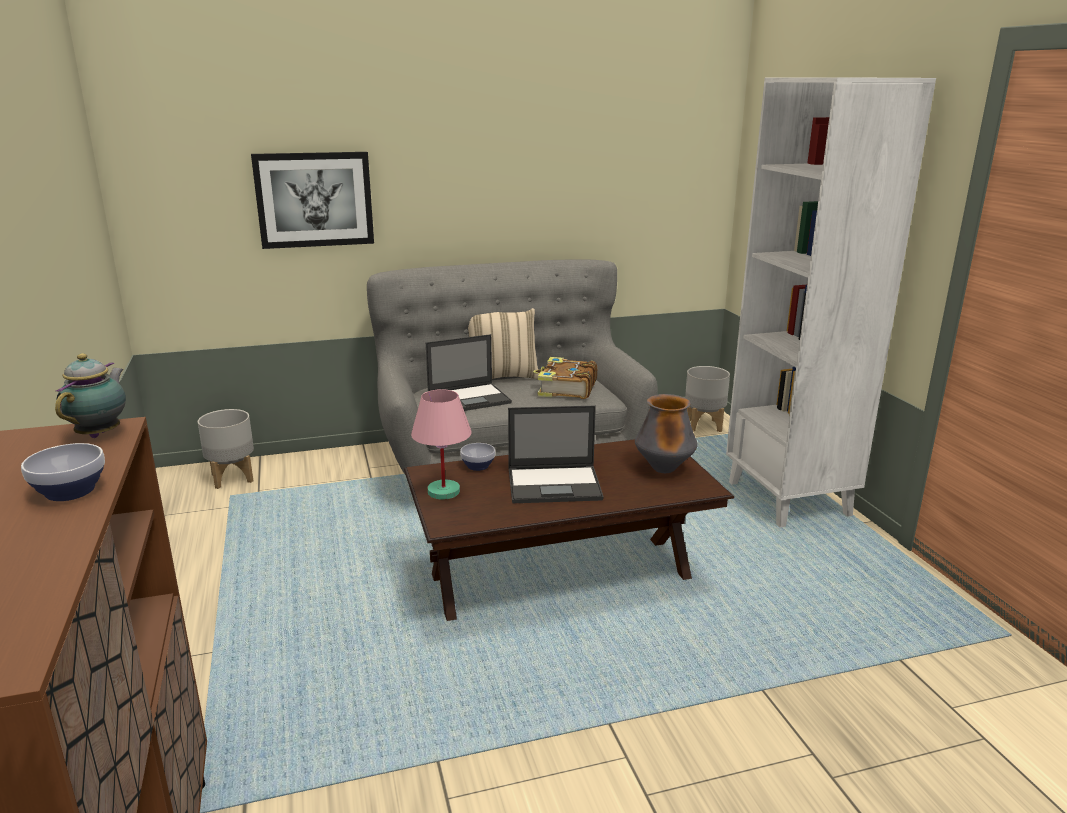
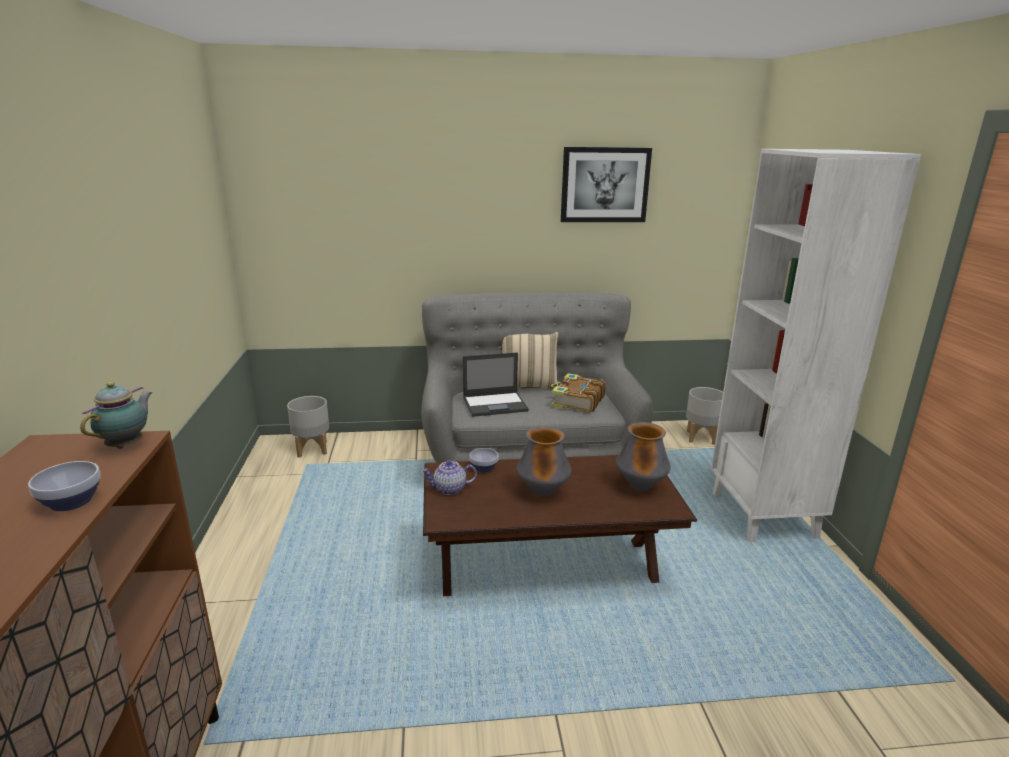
camera: 10 degrees right, 0 degrees up
picture [251,152,374,249] -> picture moved to [561,147,652,222]
pink table lamp [411,389,472,500] -> teapot [422,460,477,495]
laptop [508,406,604,503] -> vase [517,426,571,496]

